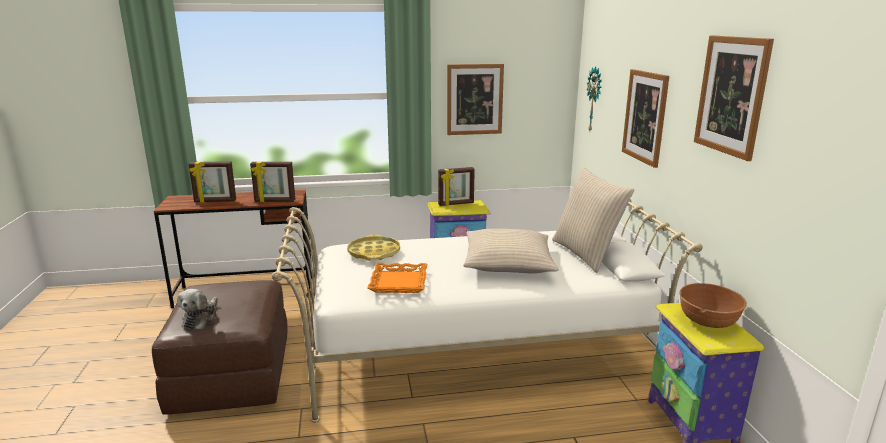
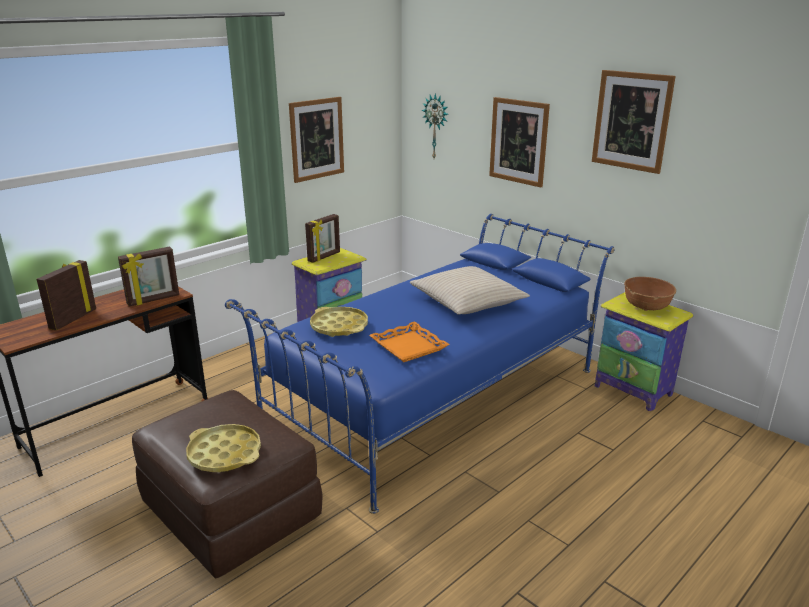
camera: 35 degrees left, 5 degrees up
plush toy [177,289,218,329] -> yellow tray [186,424,261,473]
picture frame [189,161,236,203] -> picture frame turned 150 degrees clockwise [37,260,96,331]
white bed [272,199,703,423] -> blue bed [225,214,615,514]
beige pillow [552,167,634,273] -> none

